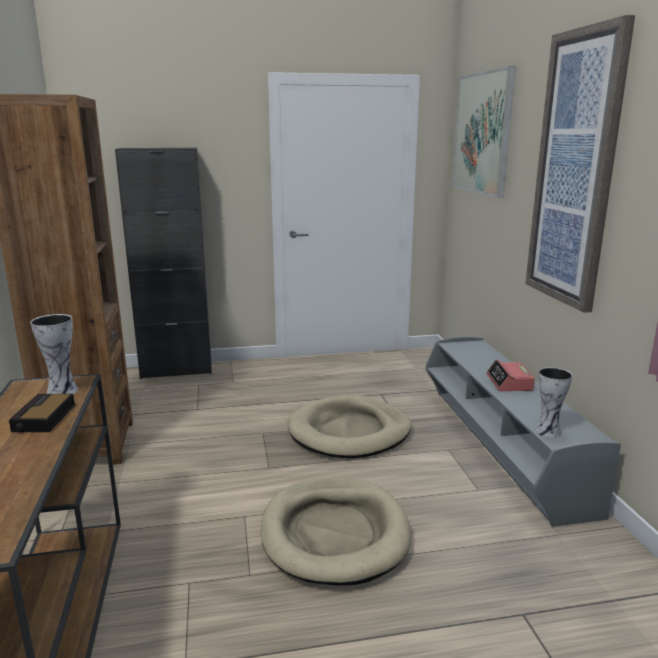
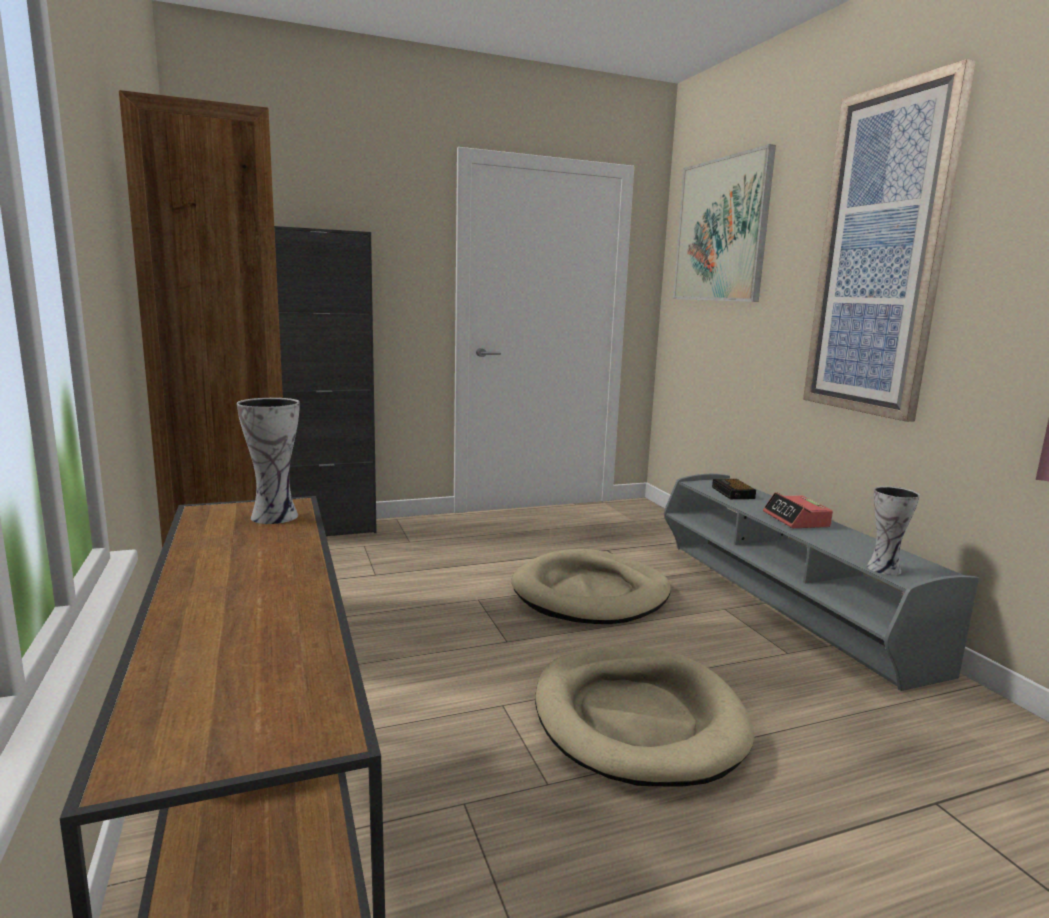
camera: 10 degrees left, 5 degrees down
alarm clock [9,394,75,432] -> alarm clock moved to [712,479,756,499]

